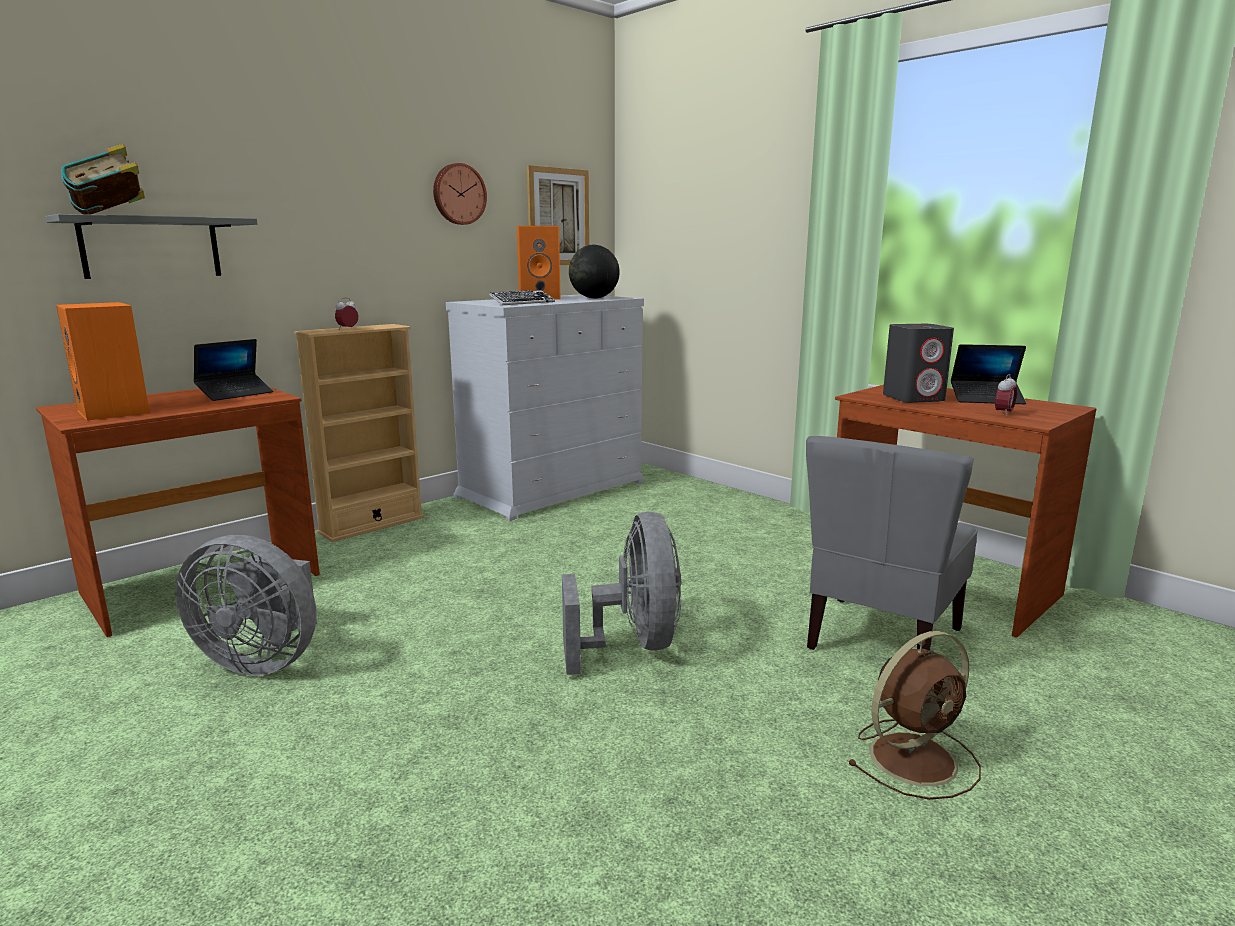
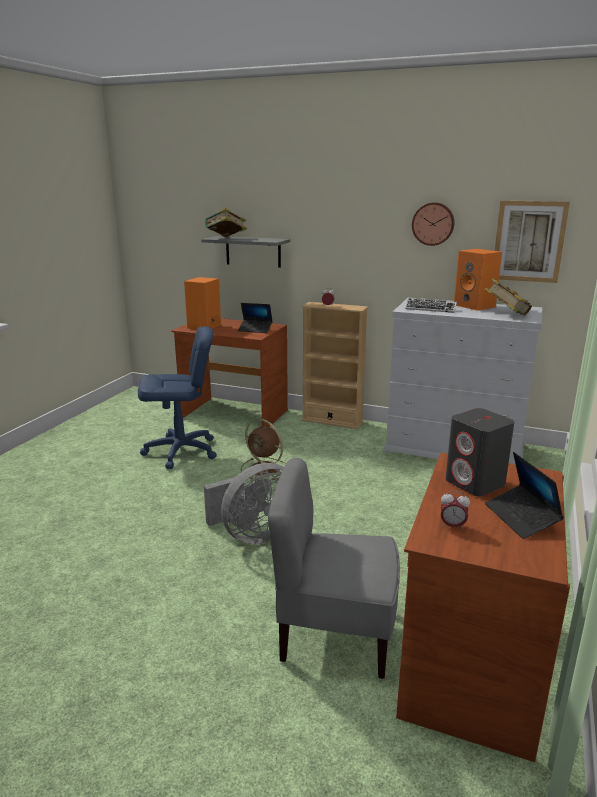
camera: 65 degrees right, 5 degrees up
grey fan [175,535,317,676] -> blue office chair [138,326,217,469]
globe [569,245,620,298] -> book [484,278,532,316]
brown fan [848,631,981,800] -> brown fan moved to [241,419,286,480]

